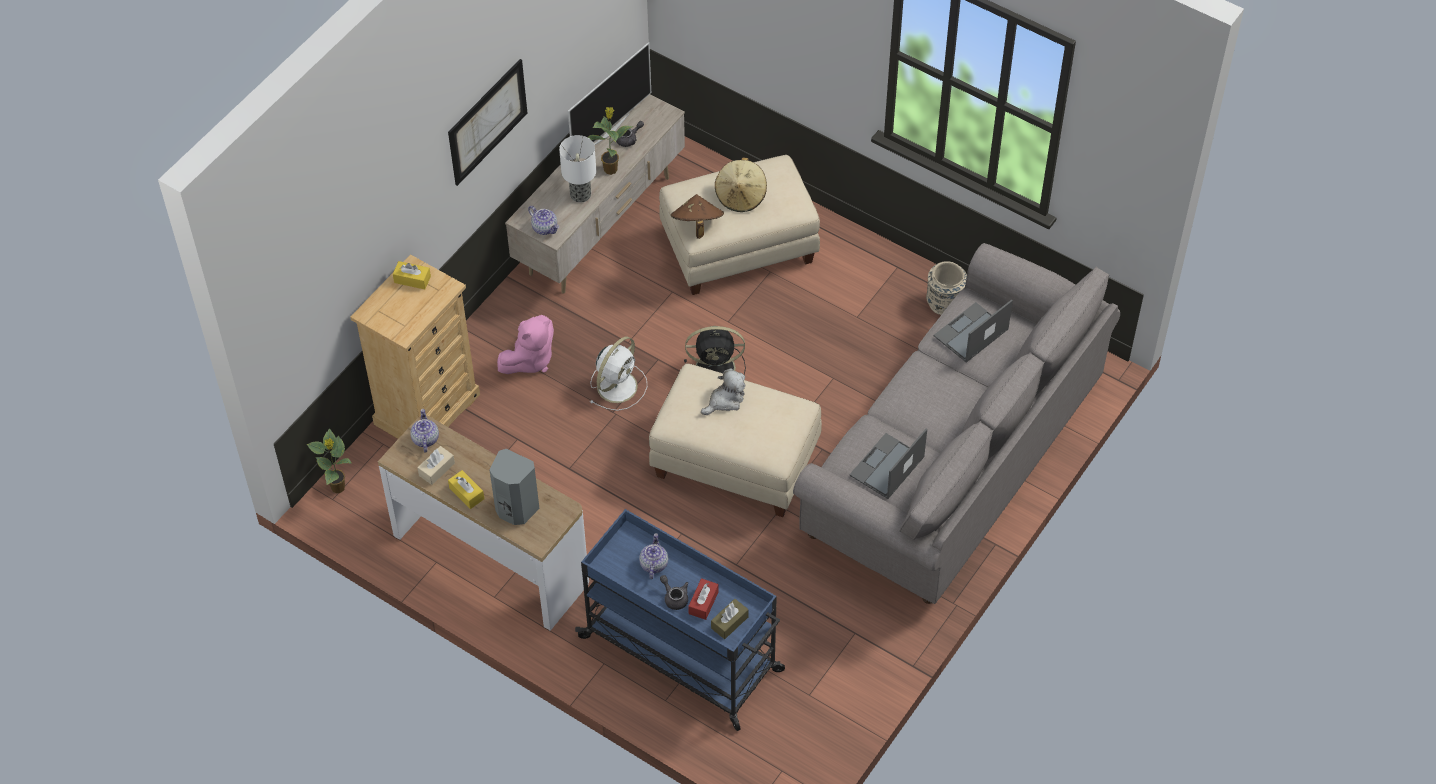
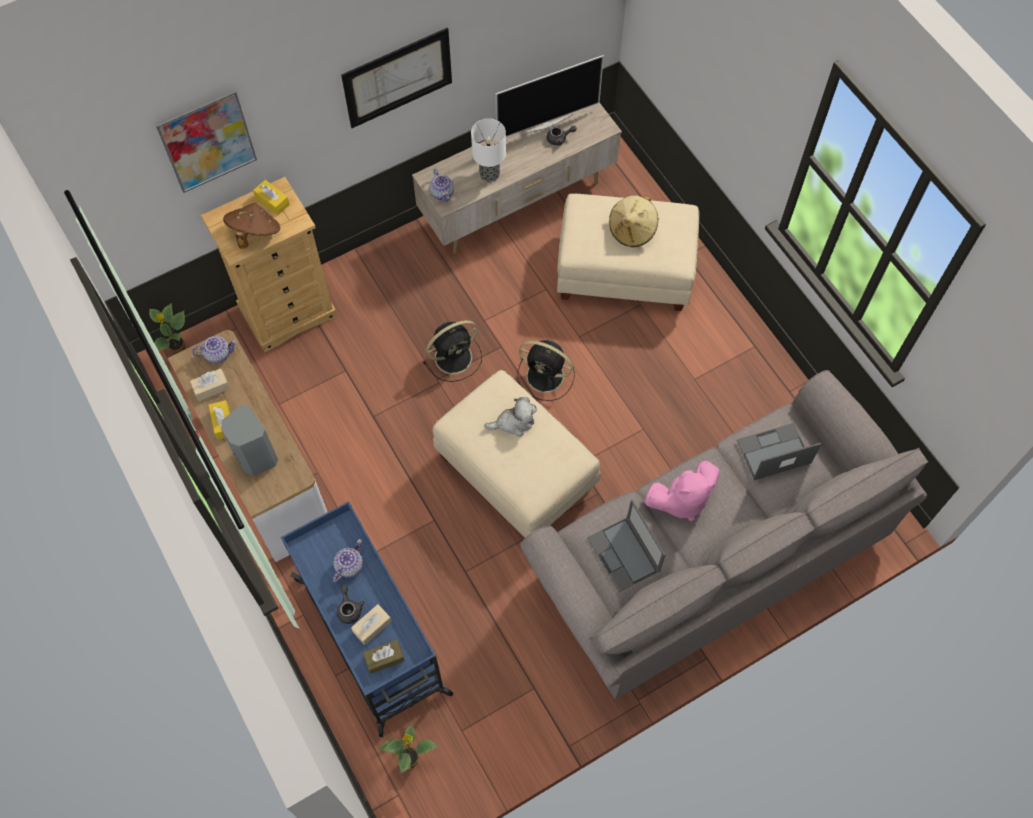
camera: 25 degrees right, 10 degrees up
teapot [410,409,439,452] -> teapot turned 60 degrees clockwise [192,336,237,364]
pink plush toy [497,315,554,374] -> pink plush toy moved to [644,461,720,521]
potted plant [588,107,634,175] -> potted plant moved to [378,723,438,774]
white fan [589,336,647,411] -> black fan [423,320,482,382]
brown hat [671,194,724,239] -> brown hat moved to [223,203,280,249]
red tissue box [688,578,719,620] -> beige tissue box [351,604,392,645]
laptop [849,429,927,499] -> laptop turned 90 degrees counterclockwise [587,500,665,593]
beige vase [926,261,967,315] -> none
none -> picture [155,89,257,193]

